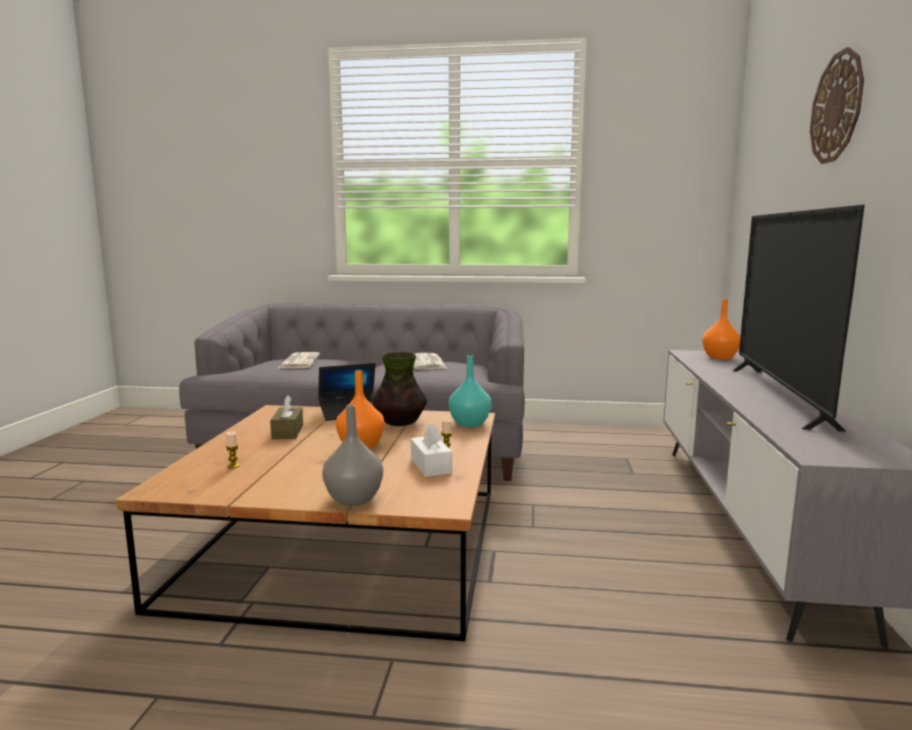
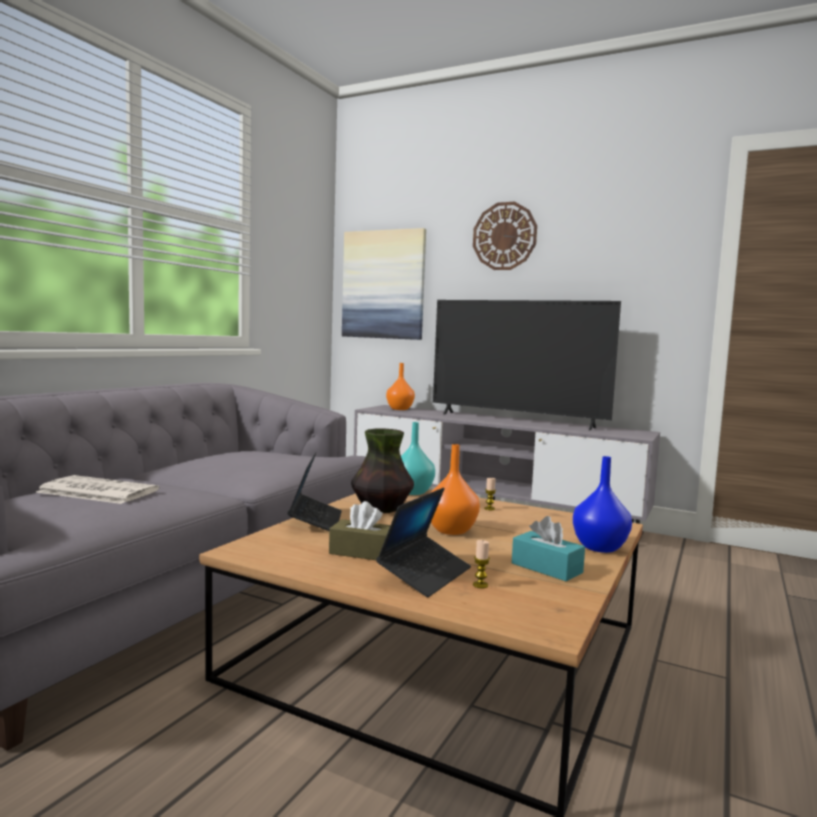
camera: 70 degrees left, 5 degrees down
grey vase [322,405,383,506] -> blue vase [573,456,632,553]
white tissue box [411,423,452,477] -> none
newspaper [413,353,447,369] -> none
none -> picture [342,228,426,340]
none -> laptop [376,487,471,597]
none -> turquoise tissue box [512,516,585,582]

